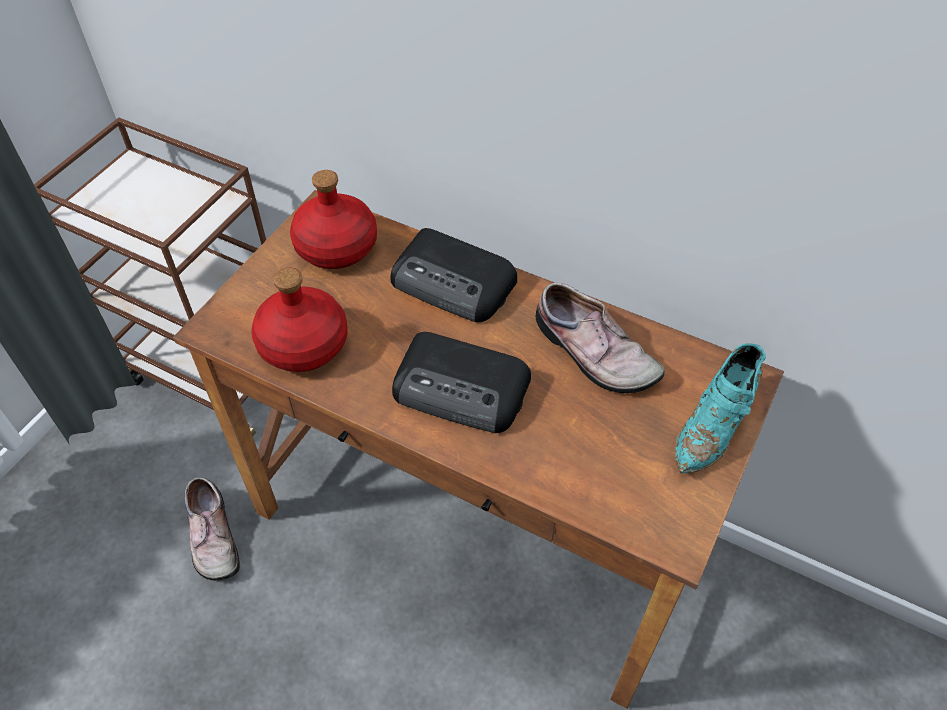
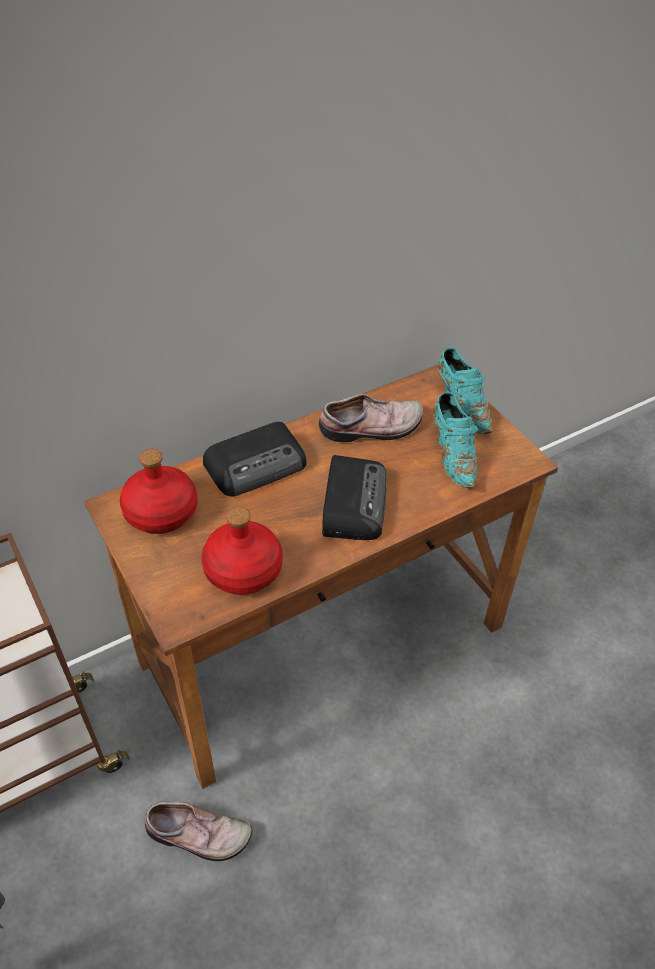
camera: 60 degrees left, 5 degrees down
radio [392,332,531,433] -> radio turned 45 degrees counterclockwise [322,455,387,540]
none -> turquoise shoe [434,391,478,488]

